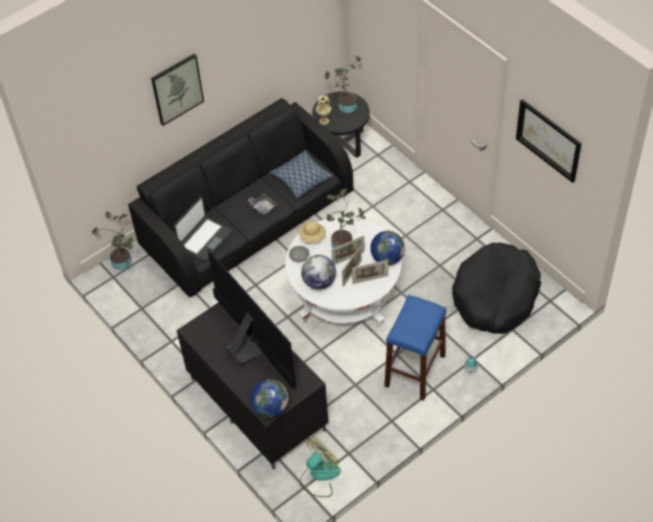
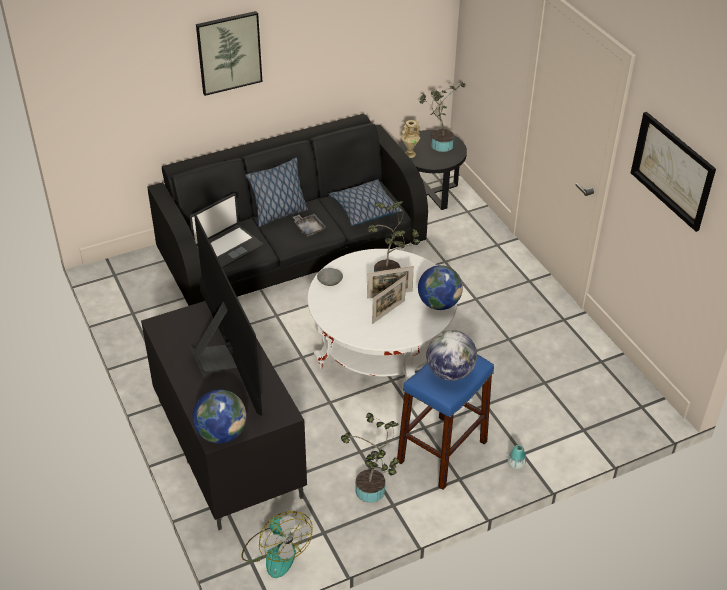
camera: 10 degrees right, 10 degrees down
potted plant [92,212,133,270] -> potted plant moved to [341,413,399,503]
beige hat [299,221,326,243] -> none
fan [299,436,341,497] -> fan turned 90 degrees clockwise [241,511,313,578]
globe [301,255,336,290] -> globe moved to [426,330,477,381]
picture frame [352,260,388,284] -> none
black dog bed [452,243,541,334] -> none
none -> pillow [245,158,308,227]

